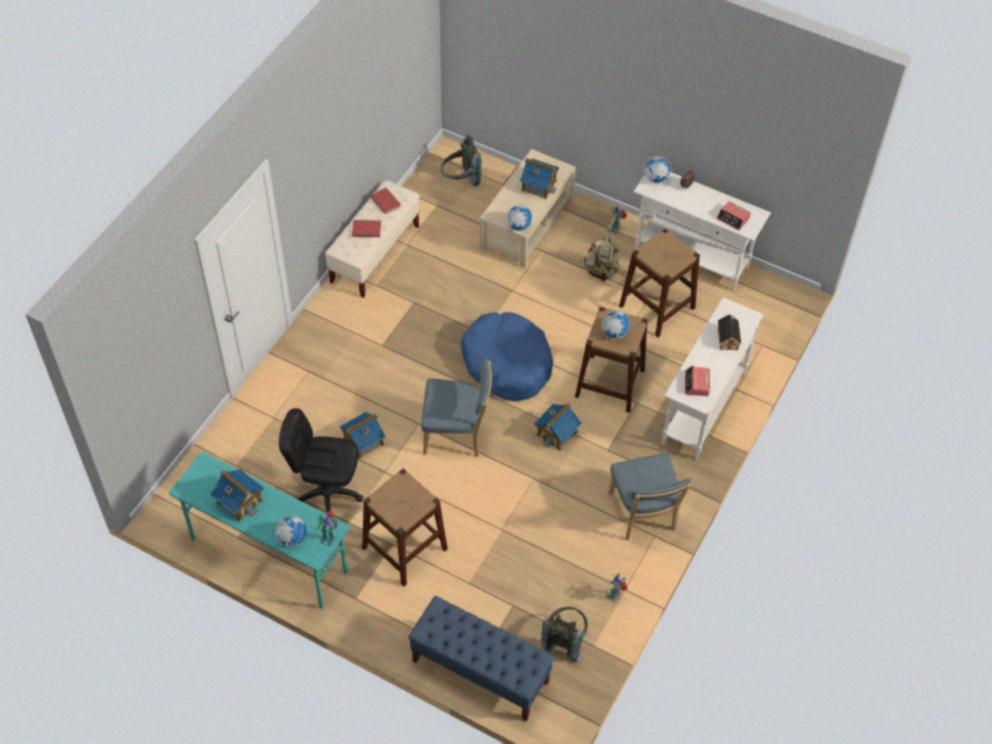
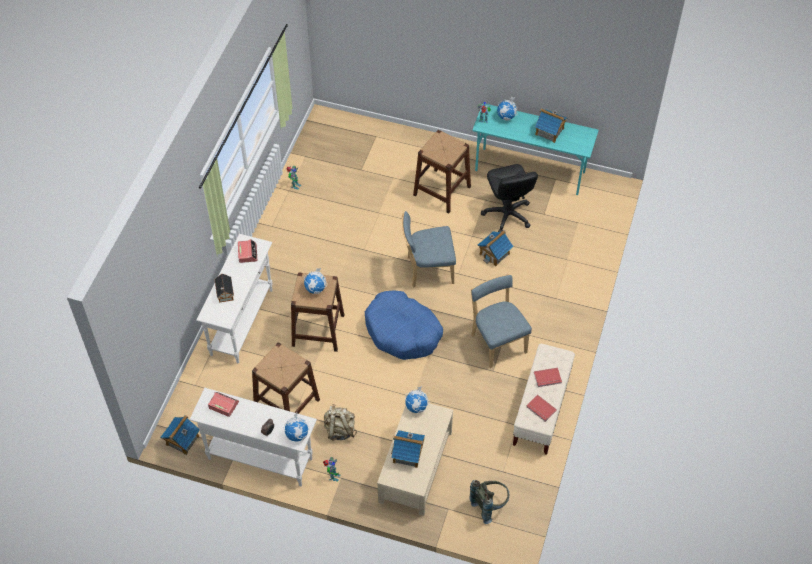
camera: 170 degrees right, 0 degrees up
black office chair [279,408,363,514] -> black office chair turned 75 degrees clockwise [481,164,538,232]
blue bench [408,596,555,722] -> none
toy house [534,403,582,451] -> toy house moved to [161,415,200,455]
grey backpack [541,607,588,663] -> none
blue chair [609,453,691,540] -> blue chair moved to [471,274,532,368]

